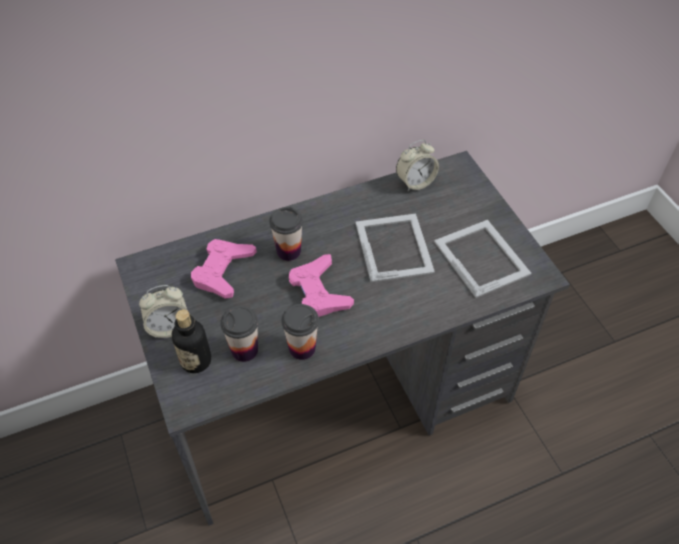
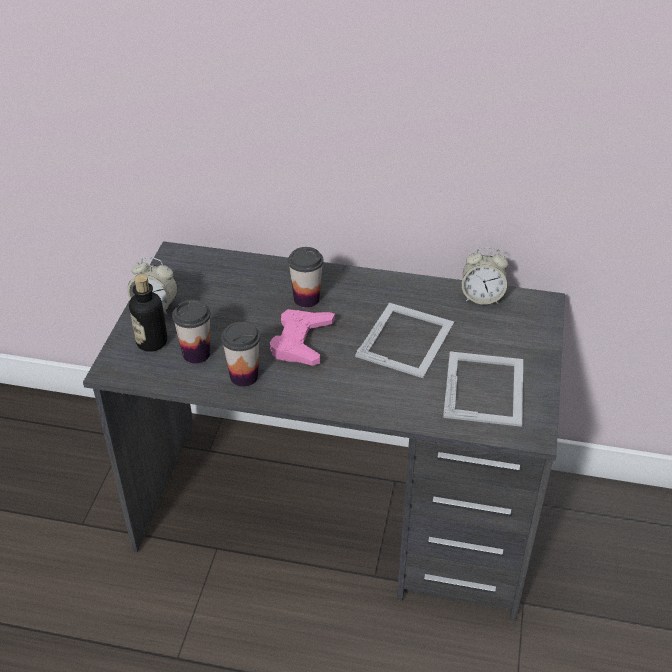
camera: 35 degrees right, 10 degrees down
pink game controller [191,239,257,299] -> none

